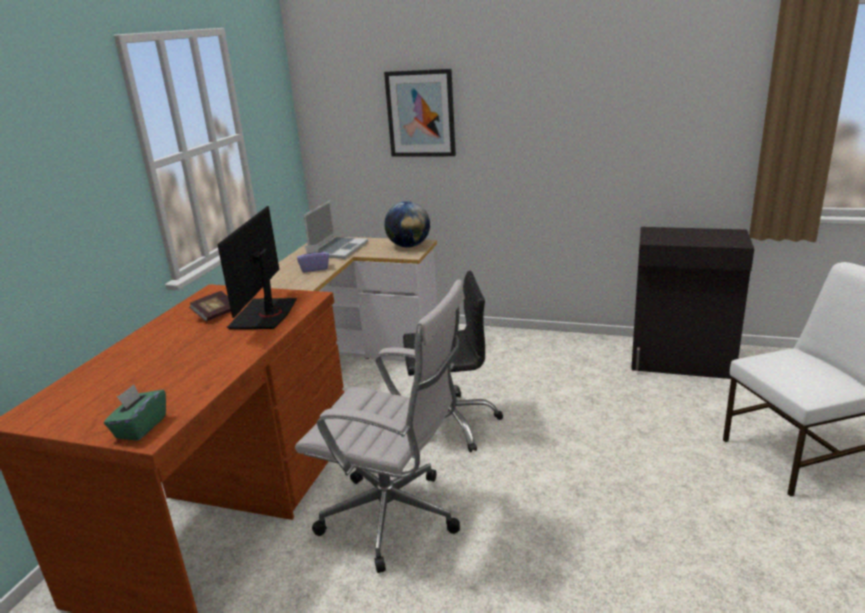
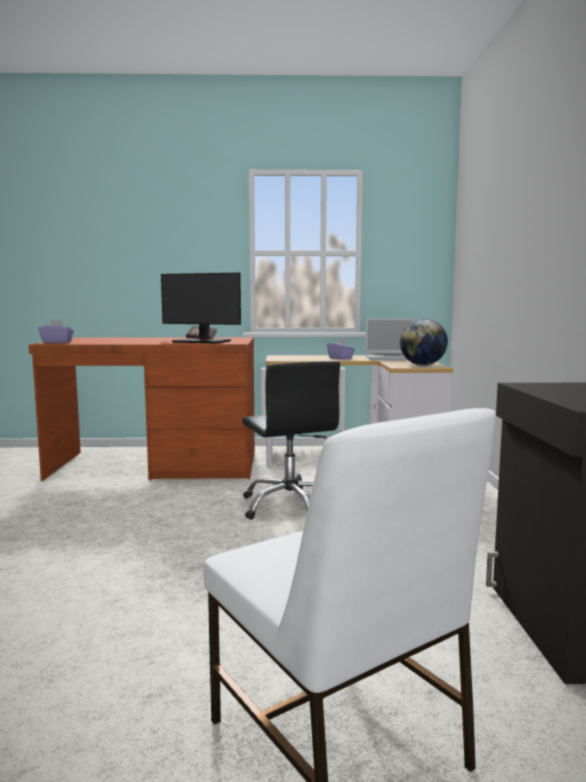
camera: 70 degrees right, 15 degrees down
green tissue box [104,384,166,441] -> purple tissue box [38,320,74,343]
monitor [217,206,297,329] -> monitor turned 150 degrees counterclockwise [161,273,241,344]
white office chair [295,280,465,573] -> none
picture [384,69,456,157] -> none

